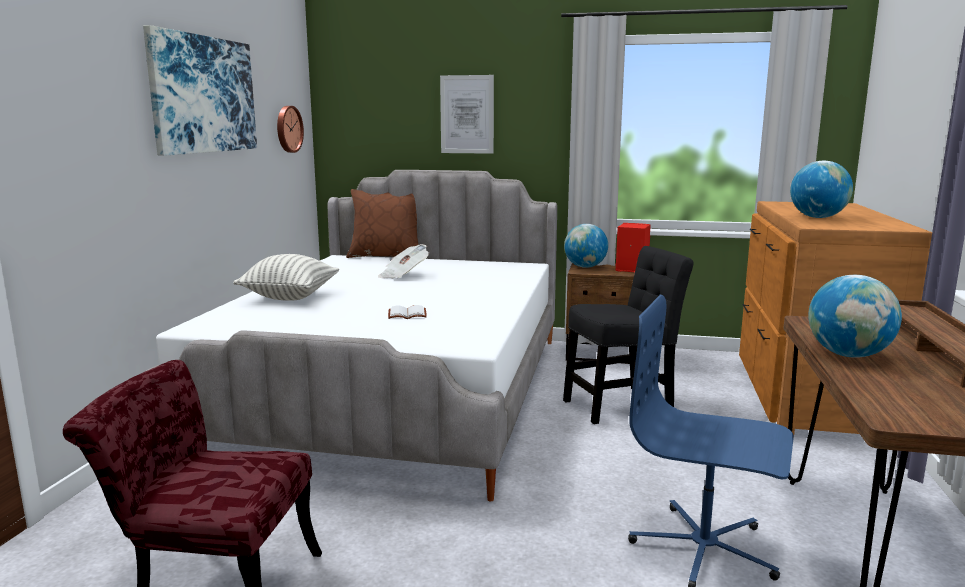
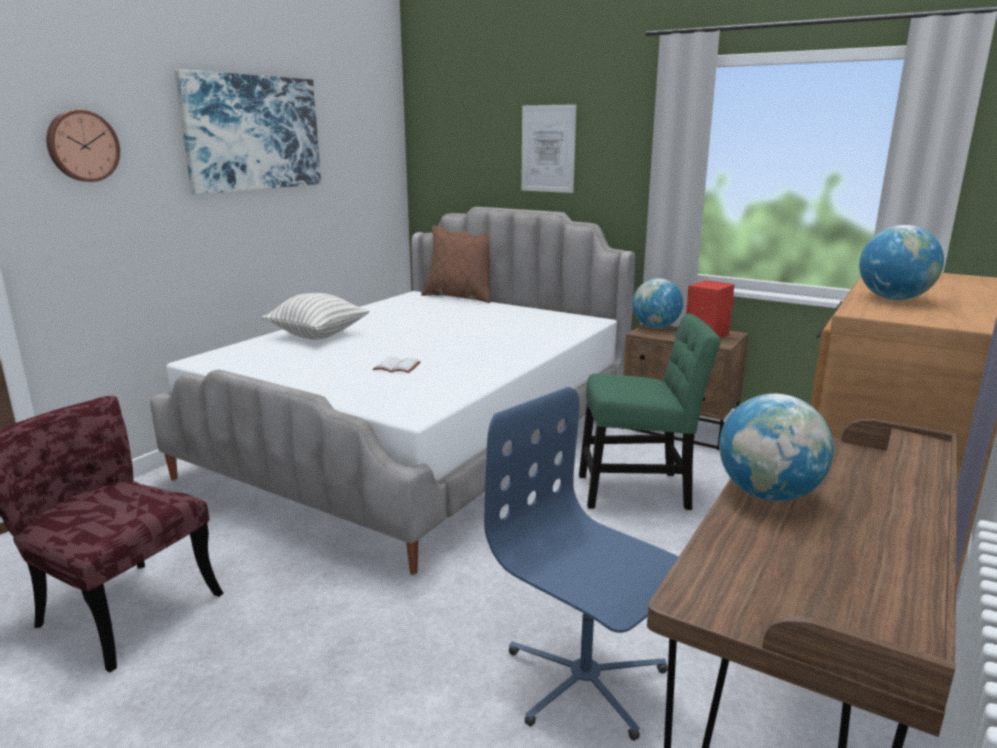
camera: 20 degrees right, 5 degrees up
wall clock [277,106,304,153] -> wall clock moved to [46,110,120,182]
newspaper [378,244,429,279] -> none
black chair [563,246,694,424] -> green chair [579,313,721,510]

